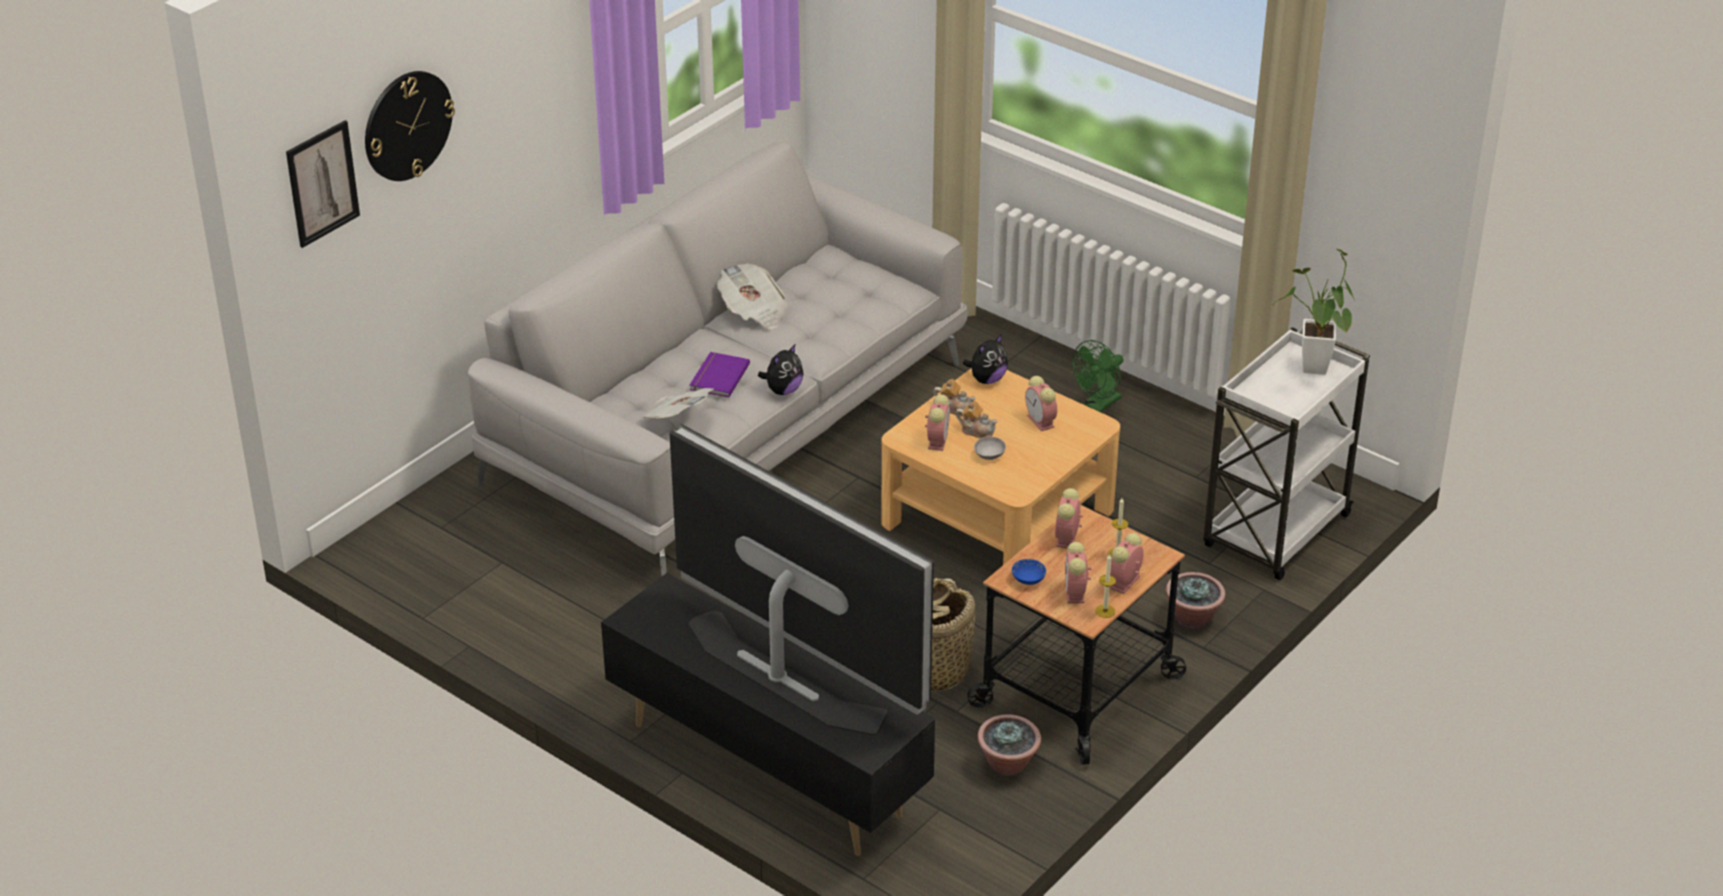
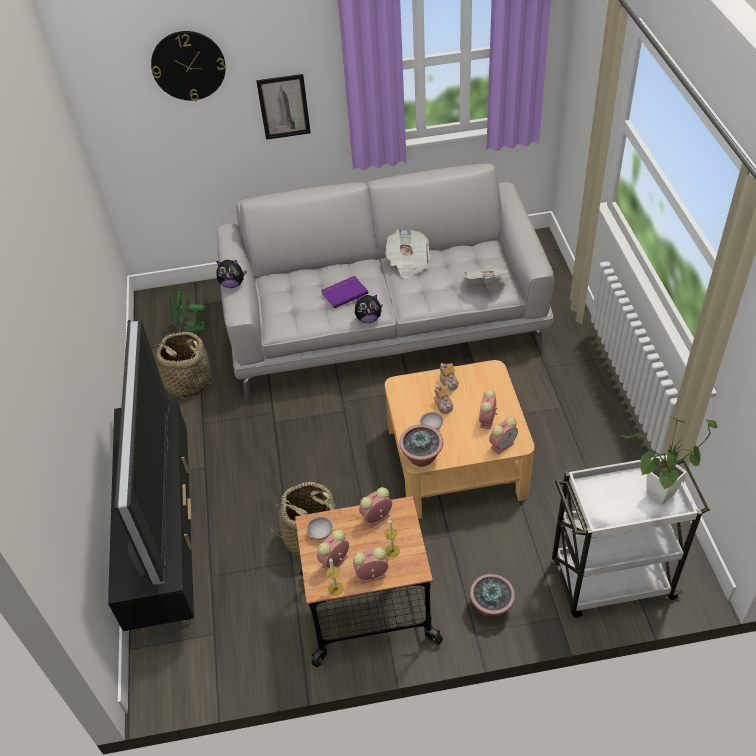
camera: 45 degrees right, 10 degrees up
picture [286,120,360,248] -> picture moved to [256,74,311,140]
newspaper [639,388,714,419] -> newspaper moved to [464,265,509,279]
alarm clock [925,394,950,451] -> alarm clock moved to [489,417,518,455]
plush toy [963,334,1008,384] -> plush toy moved to [216,259,247,288]
potted plant [977,714,1041,776] -> potted plant moved to [399,425,443,467]
blue bowl [1011,559,1046,585] -> grey bowl [307,516,333,540]
green fan [1072,340,1124,412] -> green fan moved to [170,288,206,333]
none -> basket [156,332,215,397]

